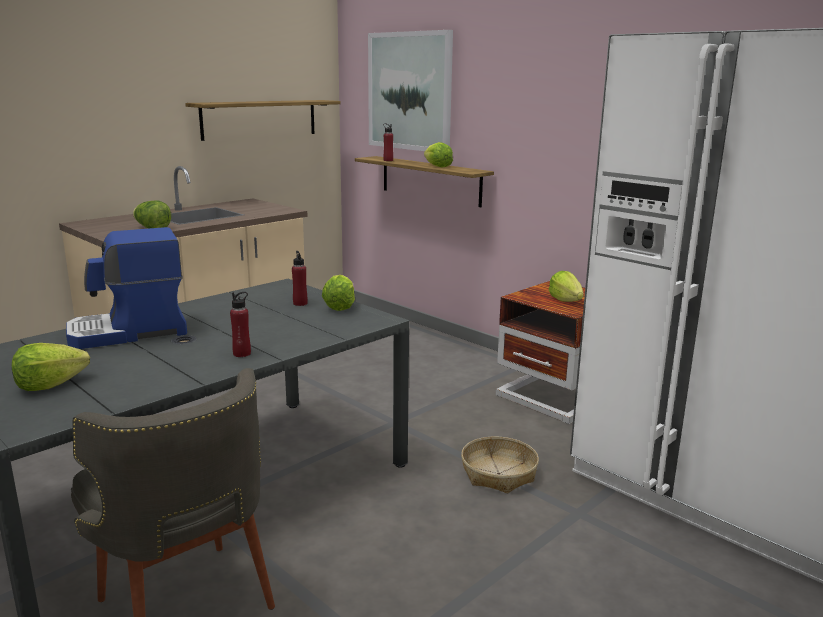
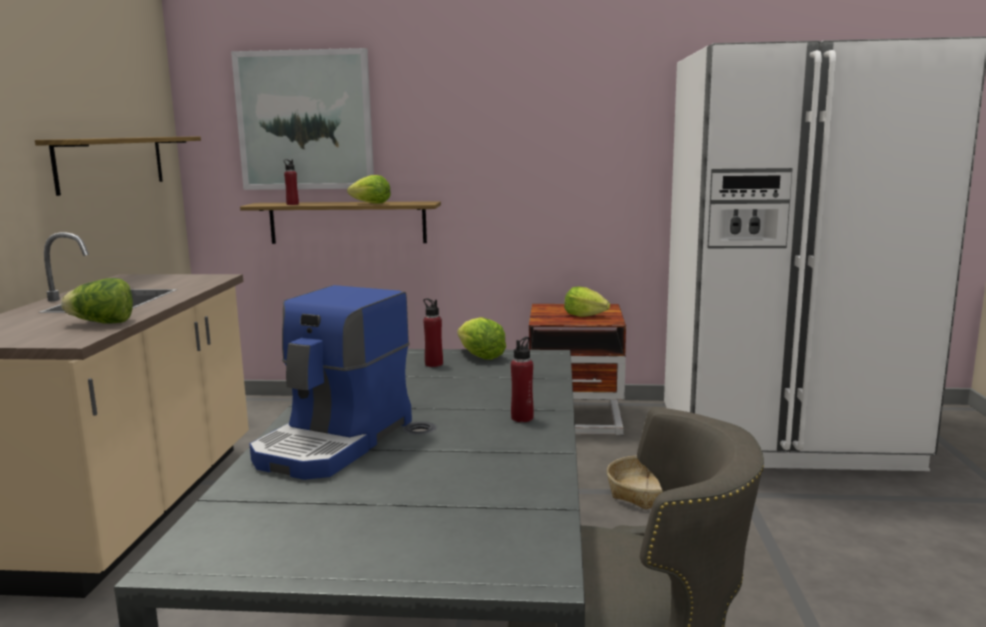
camera: 40 degrees left, 5 degrees down
lettuce [12,343,90,391] -> none

